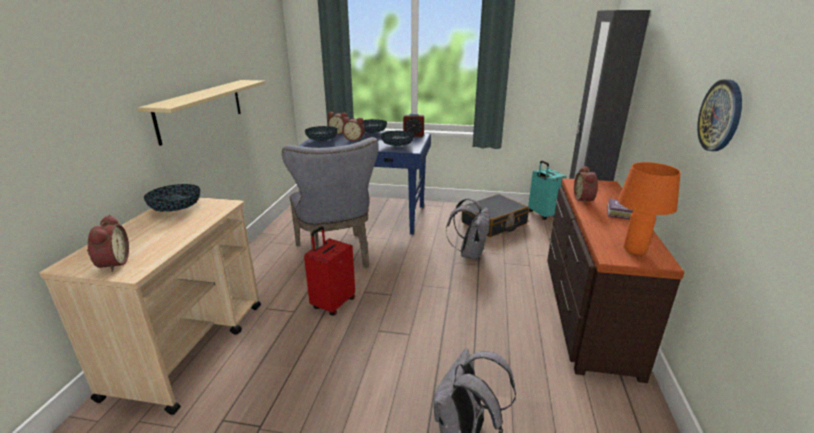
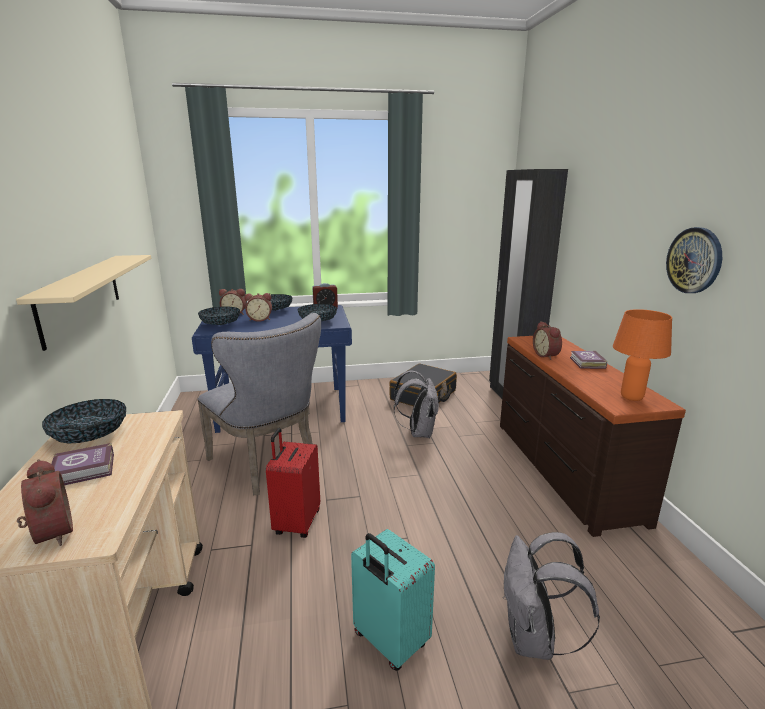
camera: 20 degrees left, 5 degrees down
turquoise suitcase [528,161,567,220] -> turquoise suitcase moved to [351,529,435,671]
none -> book [51,443,114,485]

